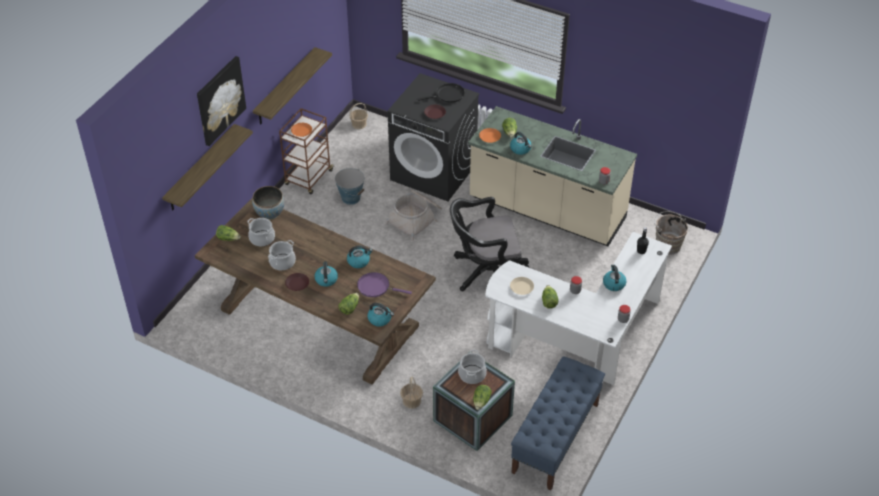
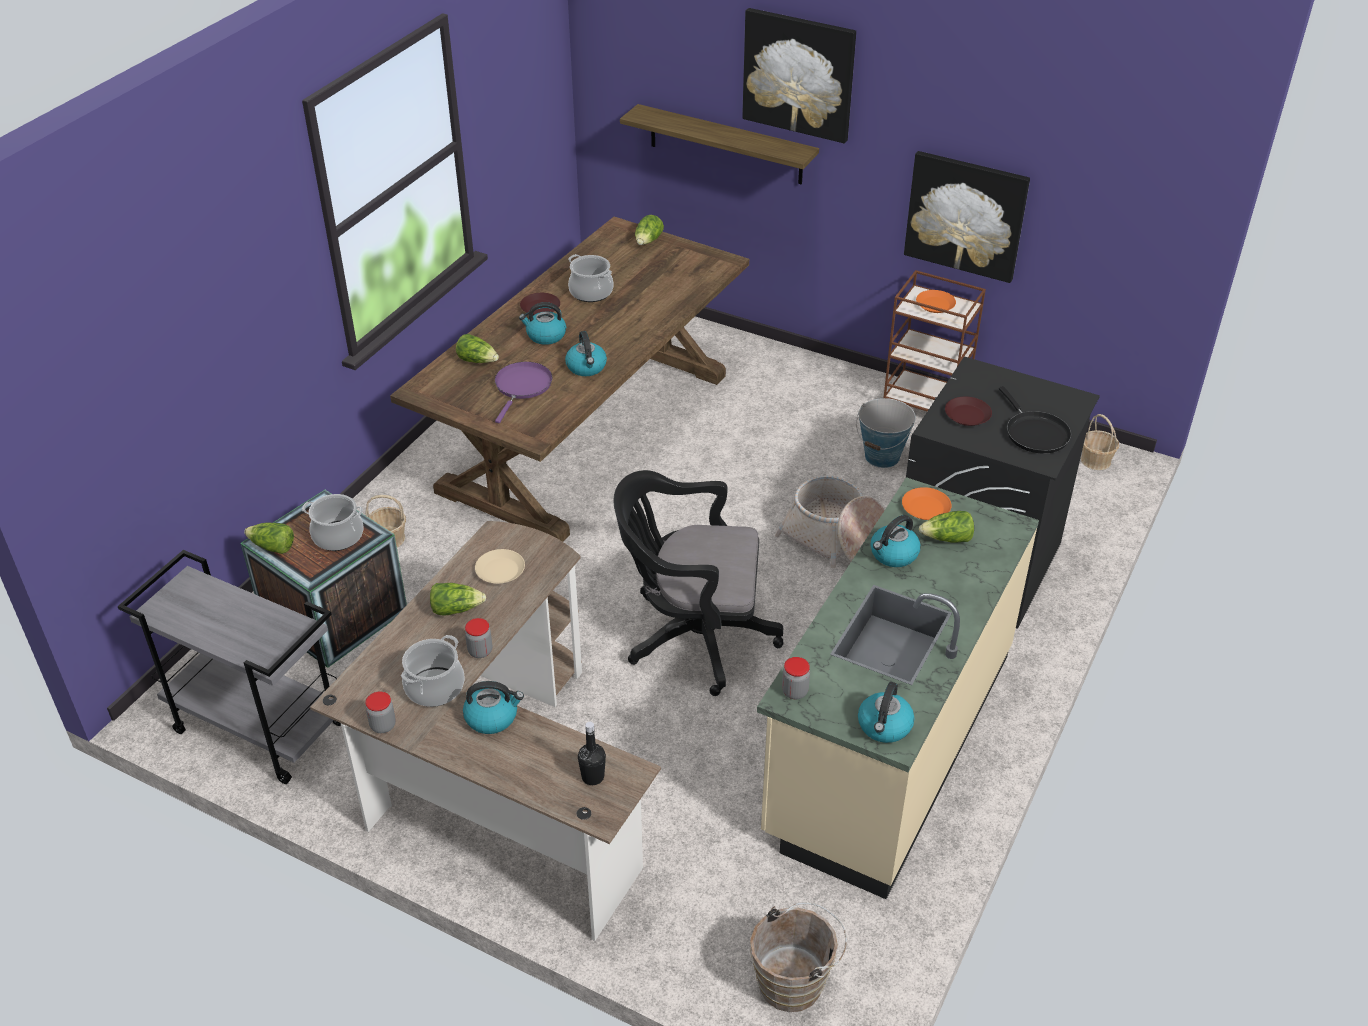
camera: 90 degrees right, 5 degrees down
cooking pot [247,218,275,247] -> cooking pot moved to [401,635,465,707]
bowl [252,186,284,220] -> none
shelf [253,47,332,124] -> picture [904,151,1030,283]
kettle [367,303,394,327] -> kettle moved to [858,682,914,743]
black office chair [450,197,529,291] -> black office chair turned 75 degrees counterclockwise [613,470,784,696]
white desk [485,232,672,385] -> brown desk [310,521,661,941]
blue bench [511,356,605,490] -> grey cart [118,550,341,784]

